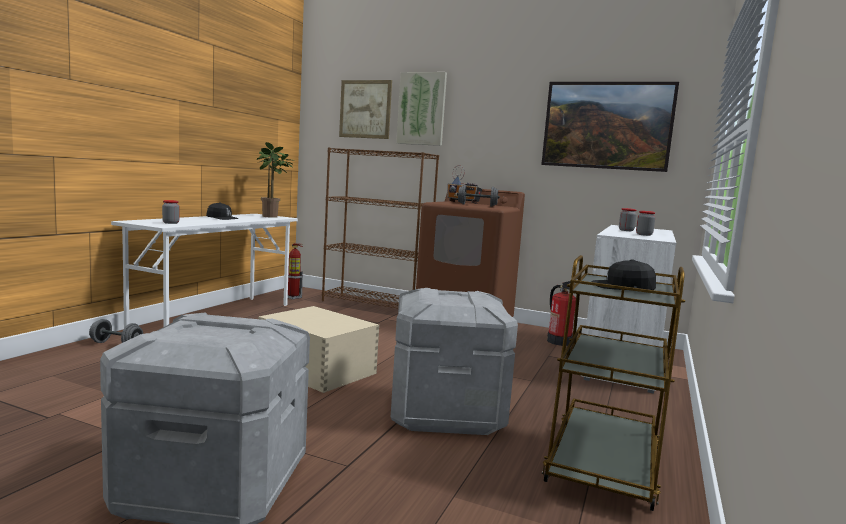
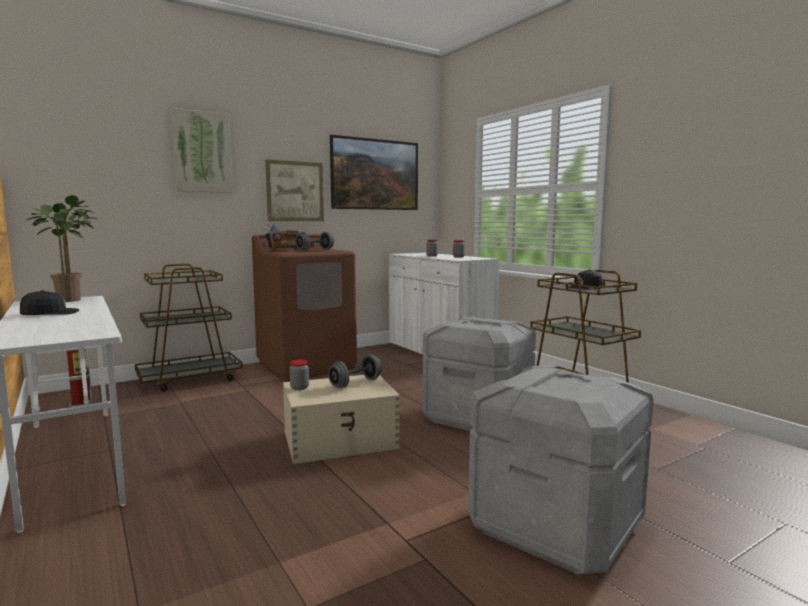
camera: 55 degrees left, 0 degrees up
grey dumbbell [89,319,143,343] -> grey dumbbell moved to [328,354,382,388]
jar [162,200,179,224] -> jar moved to [290,360,309,390]
brown bookcase [322,147,439,308] -> brown cart [135,264,243,391]
picture [339,80,392,139] -> picture moved to [265,159,324,221]
fire extinguisher [547,281,576,346] -> none

